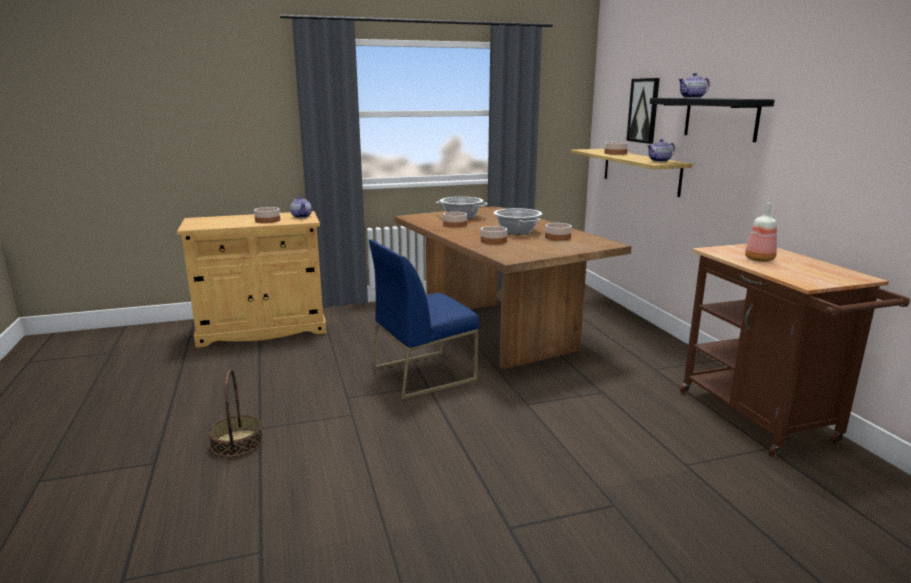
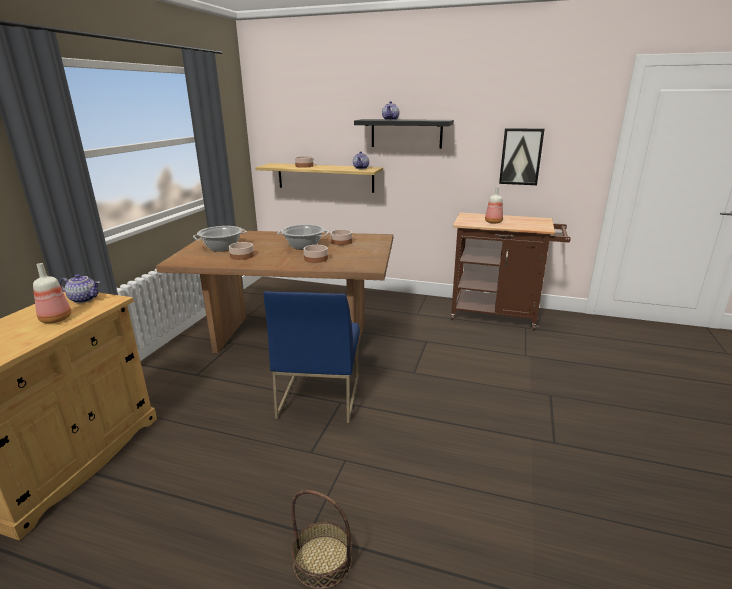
camera: 55 degrees left, 5 degrees up
bowl [254,207,280,223] -> bottle [33,263,71,323]
picture [626,78,660,144] -> picture moved to [499,128,545,185]

